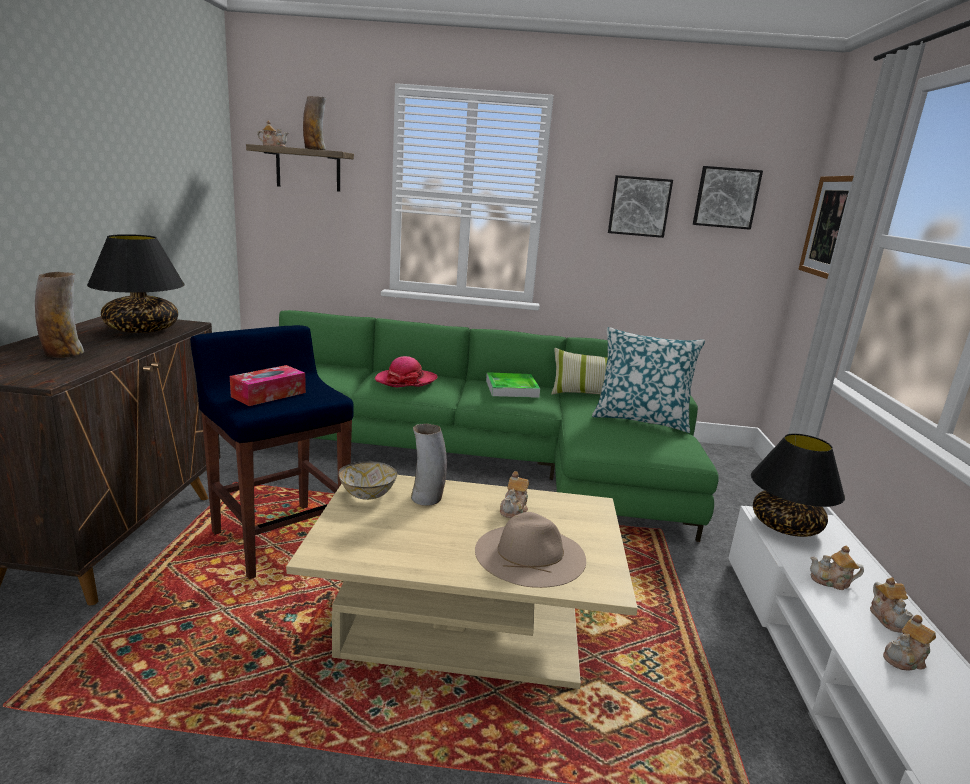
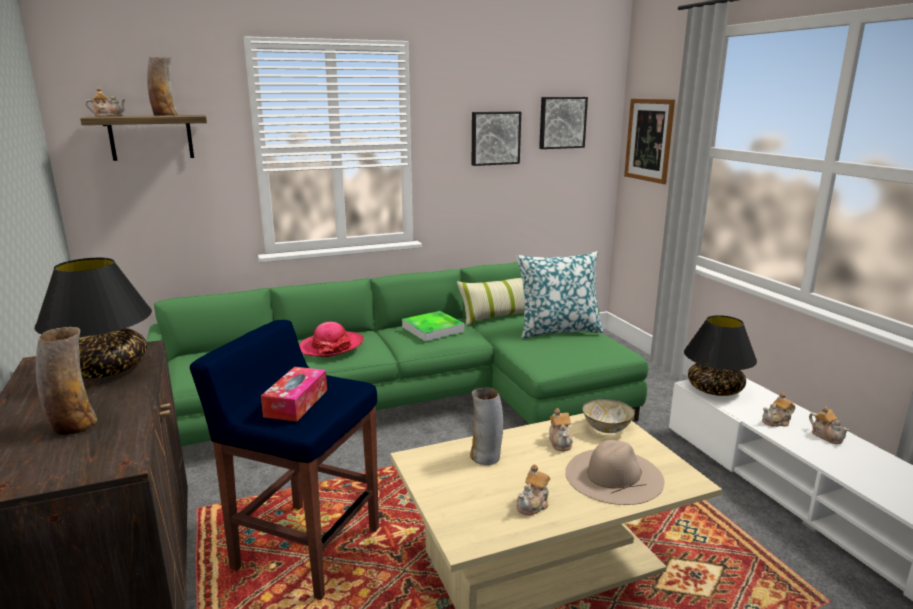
camera: 25 degrees left, 0 degrees up
bowl [339,461,397,500] -> bowl moved to [582,399,635,433]
teapot [883,615,936,671] -> teapot moved to [516,464,550,516]

